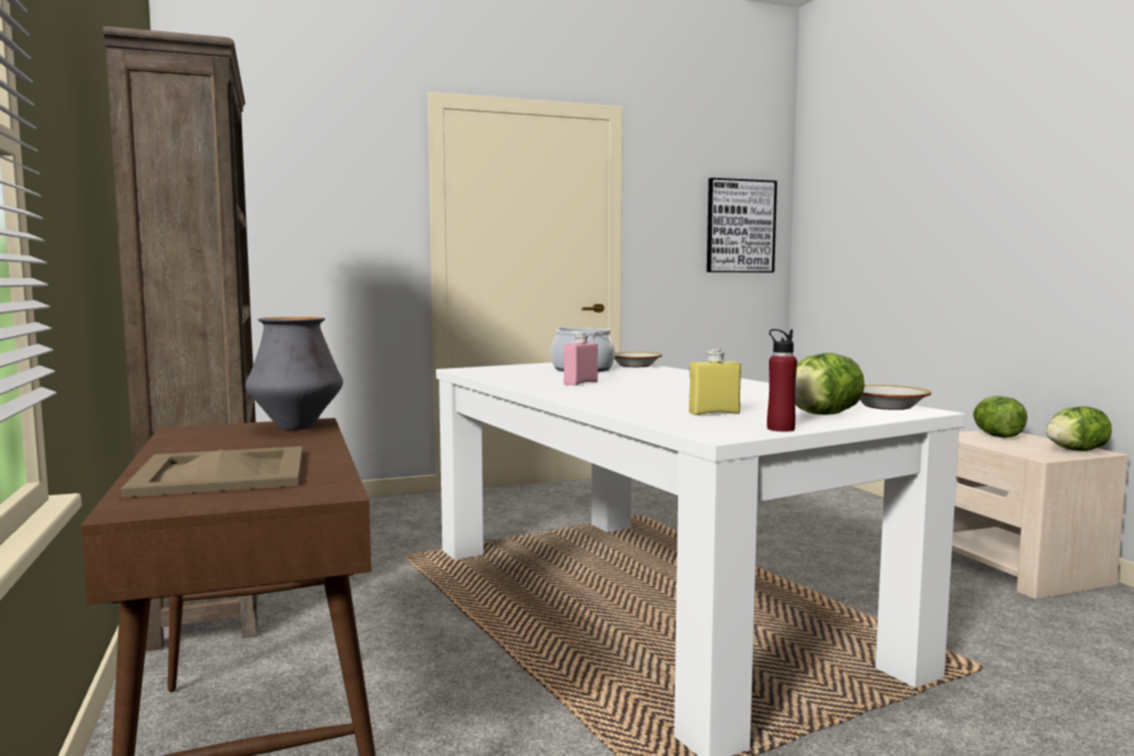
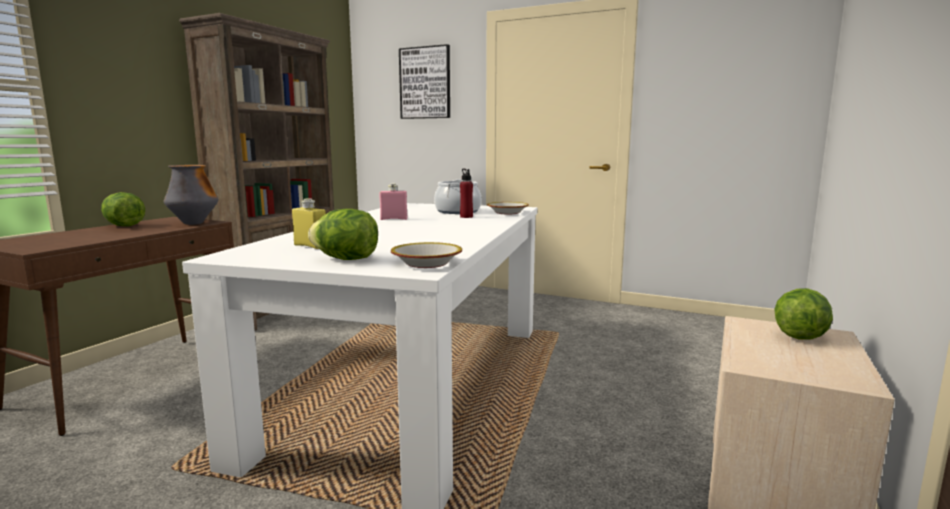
camera: 45 degrees right, 5 degrees up
beige tray [120,446,303,498] -> none
picture [707,178,777,272] -> picture moved to [399,44,450,119]
red bottle [767,329,797,432] -> red bottle moved to [460,169,473,218]
lettuce [1046,406,1112,451] -> lettuce moved to [101,192,145,226]

